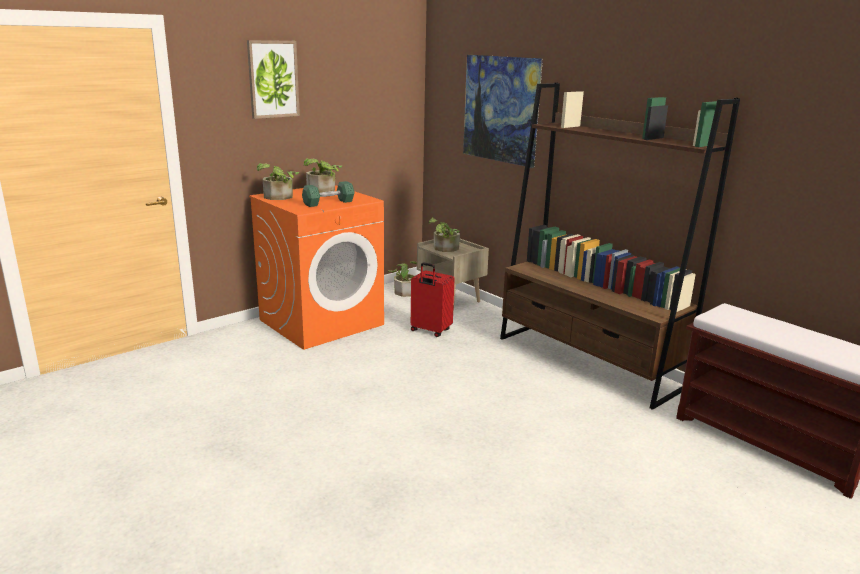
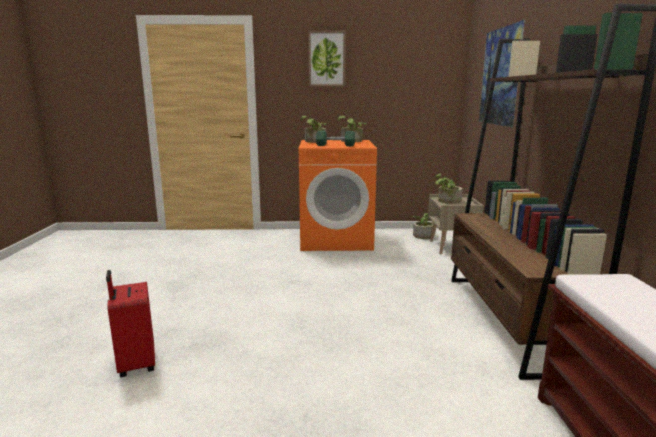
camera: 40 degrees right, 5 degrees down
red suitcase [411,262,454,337] -> red suitcase moved to [106,270,155,378]

